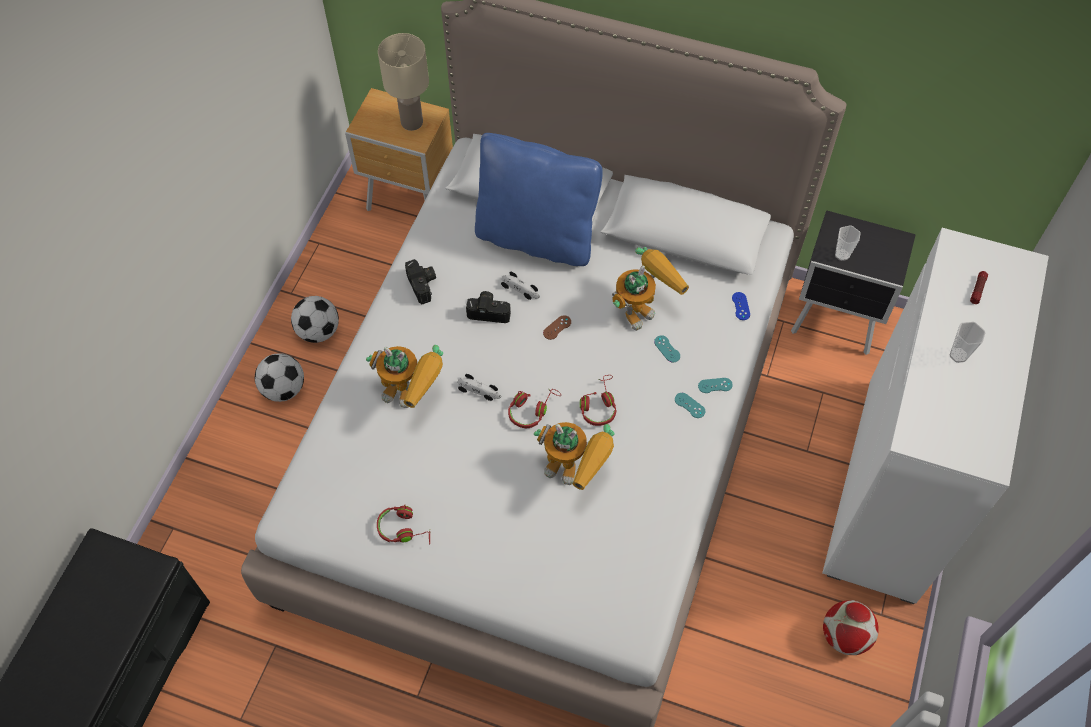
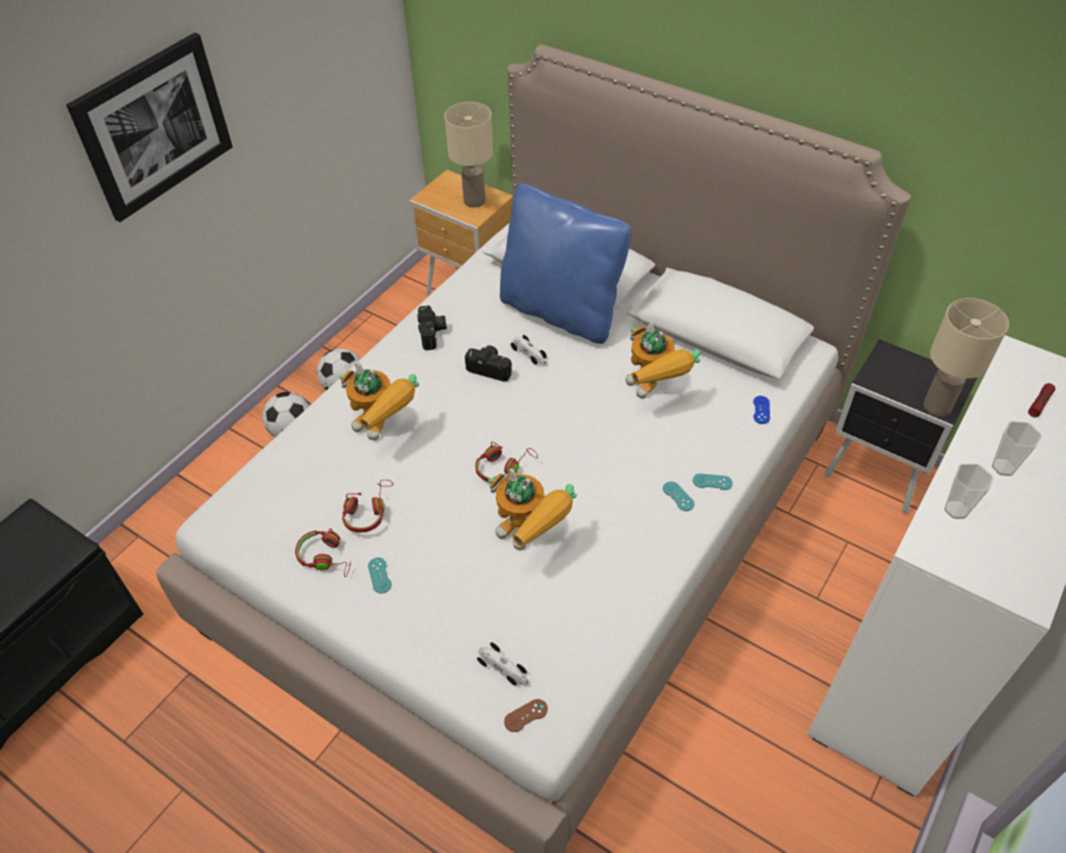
camera: 15 degrees right, 10 degrees down
toy car [457,374,501,401] -> toy car moved to [477,642,529,685]
brown game controller [543,315,571,340] -> brown game controller moved to [504,699,548,732]
red headphones [580,375,616,426] -> red headphones moved to [342,480,393,532]
toy robot [612,247,689,331] -> toy robot turned 90 degrees clockwise [625,320,700,399]
turquoise game controller [654,335,680,362] -> turquoise game controller moved to [368,558,392,593]
football [823,600,879,655] -> none
cup [835,225,861,261] -> cup moved to [944,464,993,519]
none -> picture [66,33,233,222]
none -> beige table lamp [924,298,1009,417]

